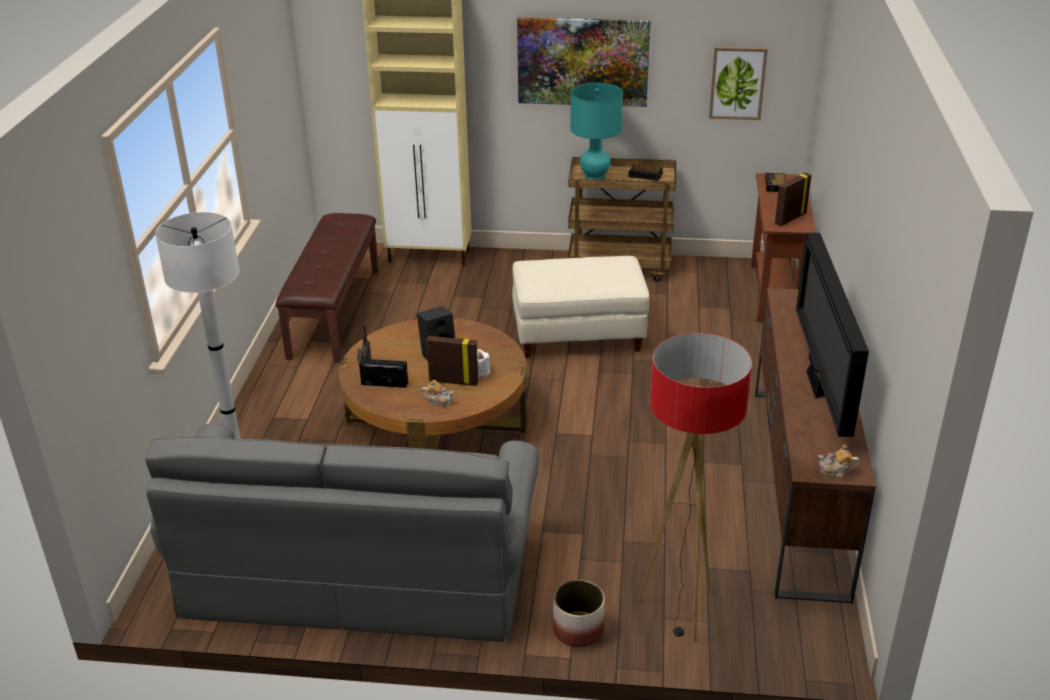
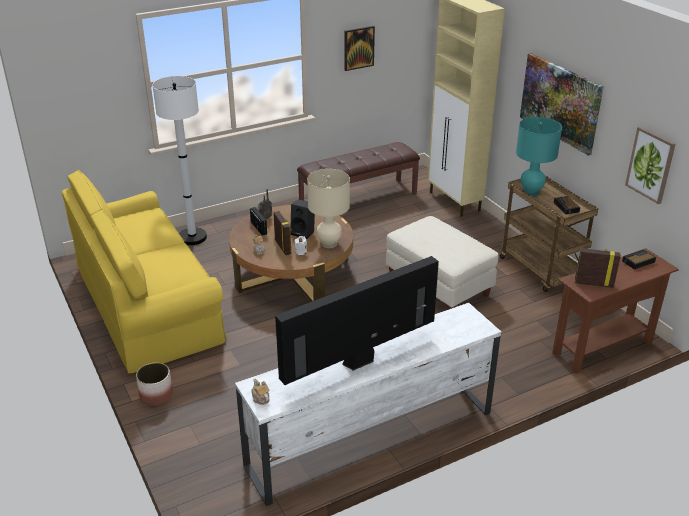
camera: 55 degrees right, 0 degrees up
grey sofa [145,423,539,642] -> yellow sofa [62,170,227,373]
floor lamp [638,333,752,642] -> none
brown tv stand [755,288,876,604] -> white tv stand [235,303,501,506]
none -> beige table lamp [307,169,350,248]
none -> picture [345,26,375,71]

